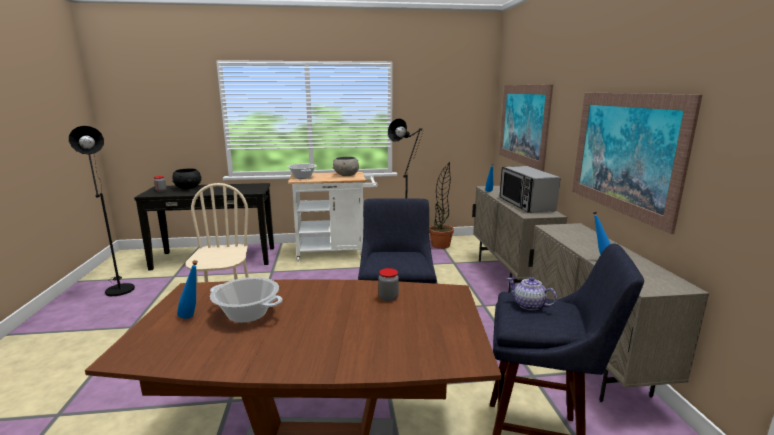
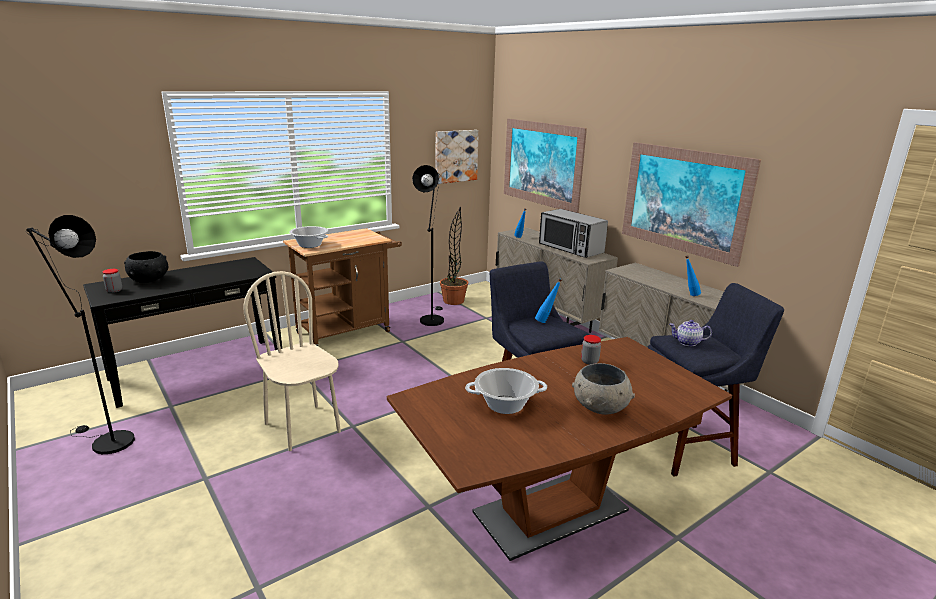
camera: 30 degrees left, 5 degrees up
blue bottle [177,260,198,318] -> blue bottle moved to [535,278,562,323]
white cart [288,172,377,261] -> brown cart [283,228,402,346]
grey bowl [333,157,359,176] -> grey bowl moved to [572,363,635,415]
none -> picture [436,130,479,184]

